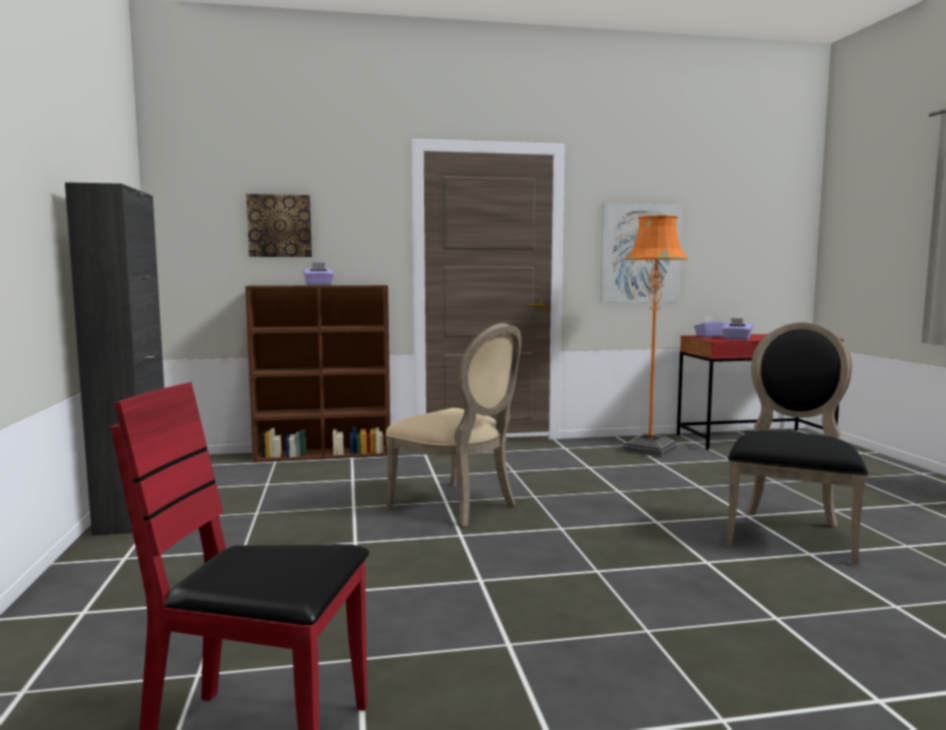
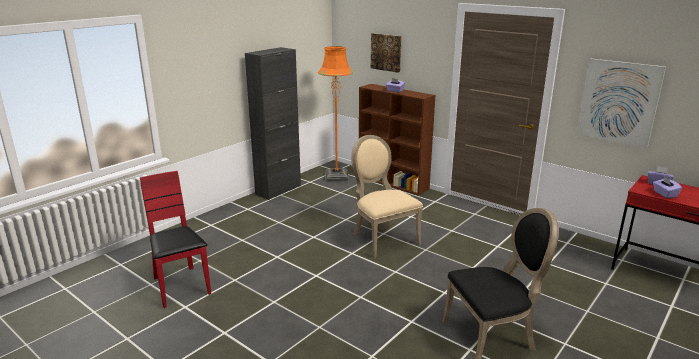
camera: 50 degrees right, 15 degrees up
beige chair [386,323,521,527] -> beige chair turned 150 degrees clockwise [351,135,423,259]
orange floor lamp [622,215,688,458] -> orange floor lamp moved to [318,46,353,182]

